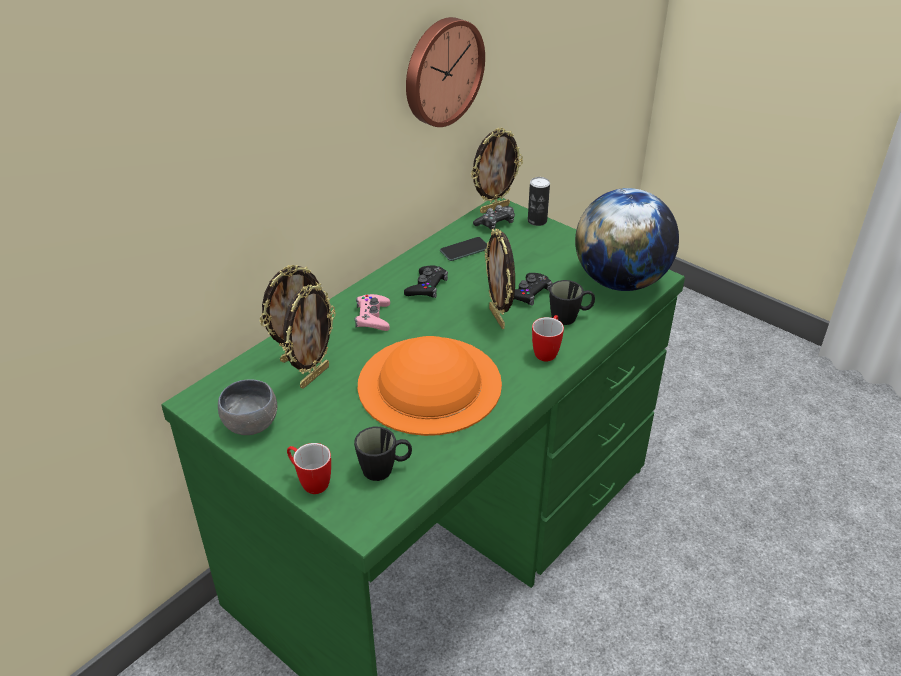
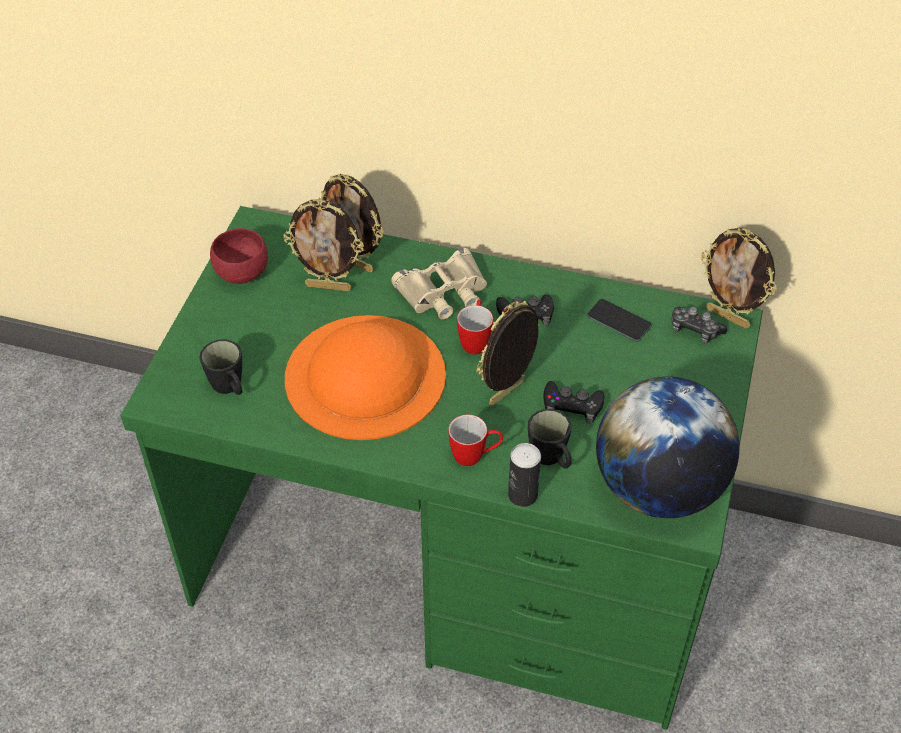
camera: 65 degrees right, 10 degrees up
grey bowl [218,379,277,435] -> red bowl [210,228,268,284]
mug [287,443,331,494] -> mug moved to [457,300,493,354]
pink game controller [355,294,390,331] -> beige binoculars [391,248,487,319]
wall clock [406,17,485,127] -> none
can [528,177,550,226] -> can moved to [508,443,541,507]

